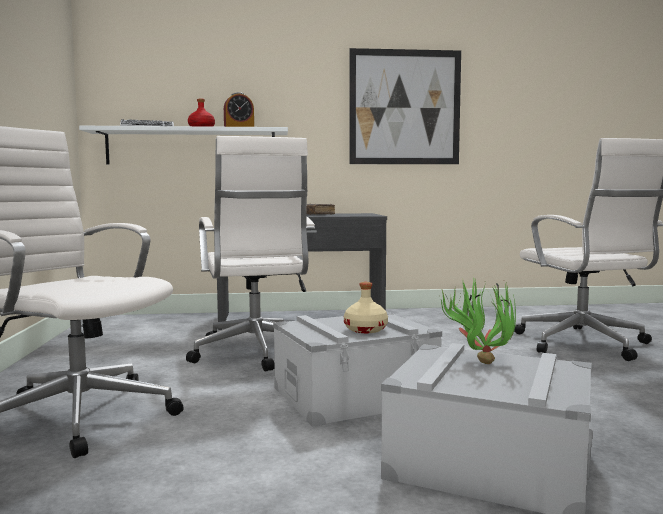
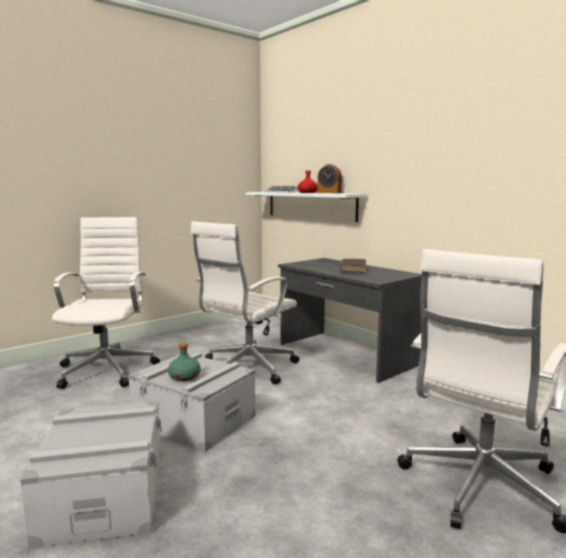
camera: 55 degrees right, 5 degrees up
beige bottle [344,282,388,333] -> green bottle [168,343,201,381]
picture [349,48,461,164] -> none
potted plant [441,277,516,364] -> none

